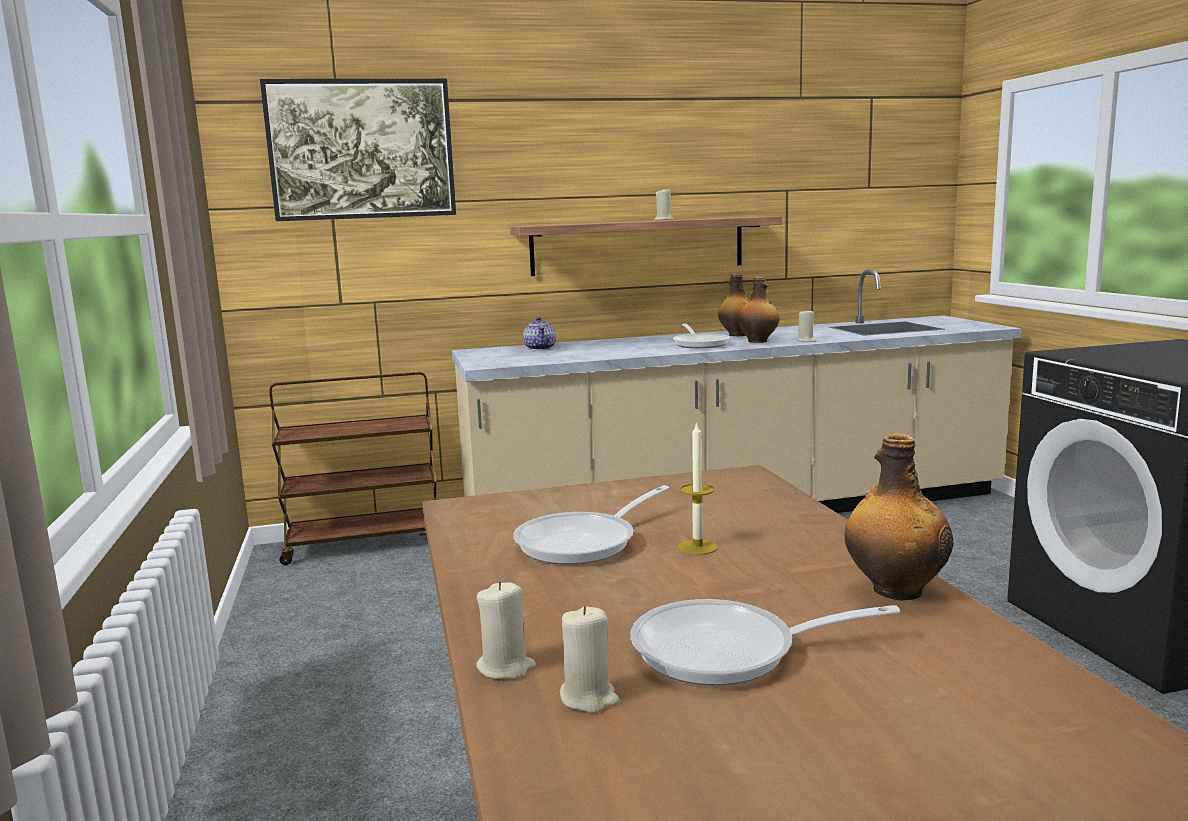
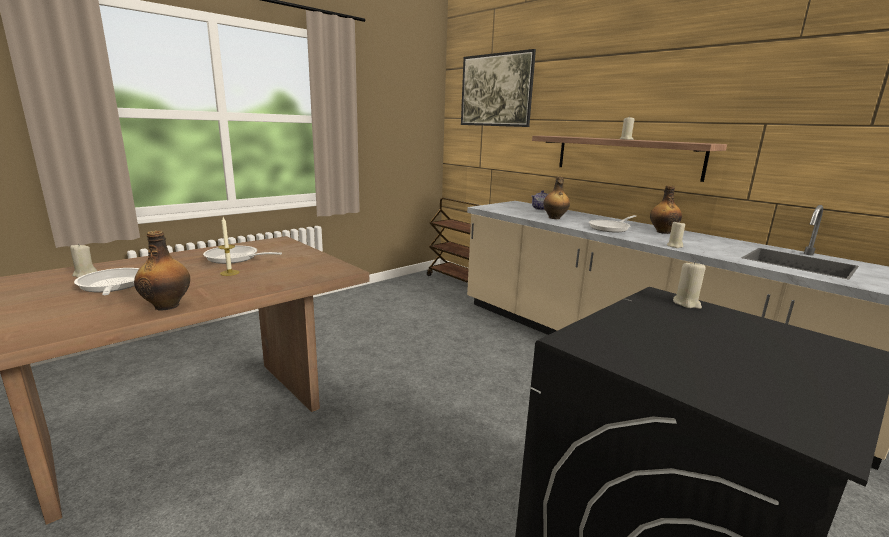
camera: 60 degrees right, 5 degrees up
beige candle [476,581,536,679] -> beige candle moved to [673,260,706,309]
bottle [738,277,779,343] -> bottle moved to [543,177,570,219]

